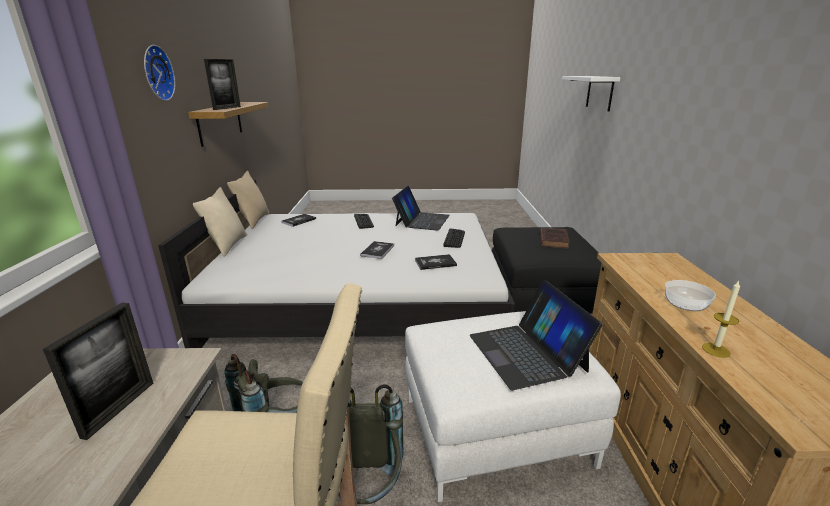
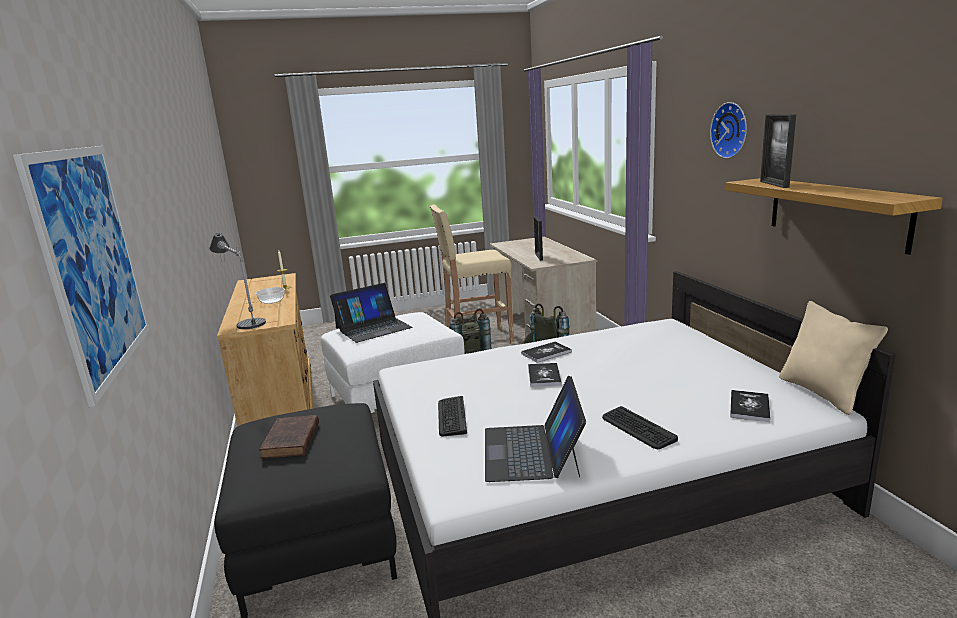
camera: 165 degrees right, 5 degrees down
beige pillow [193,187,247,257] -> none
book [415,254,457,270] -> book moved to [521,341,572,363]
laptop [470,280,603,390] -> laptop turned 90 degrees clockwise [330,283,412,343]
white shelf [562,76,620,112] -> picture [13,146,150,407]
none -> table lamp [209,233,266,329]

